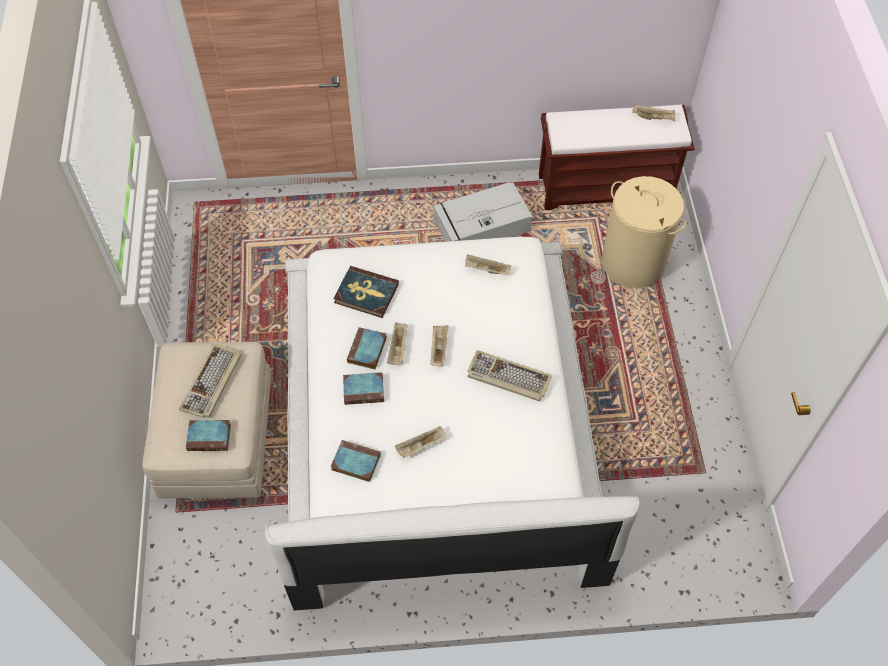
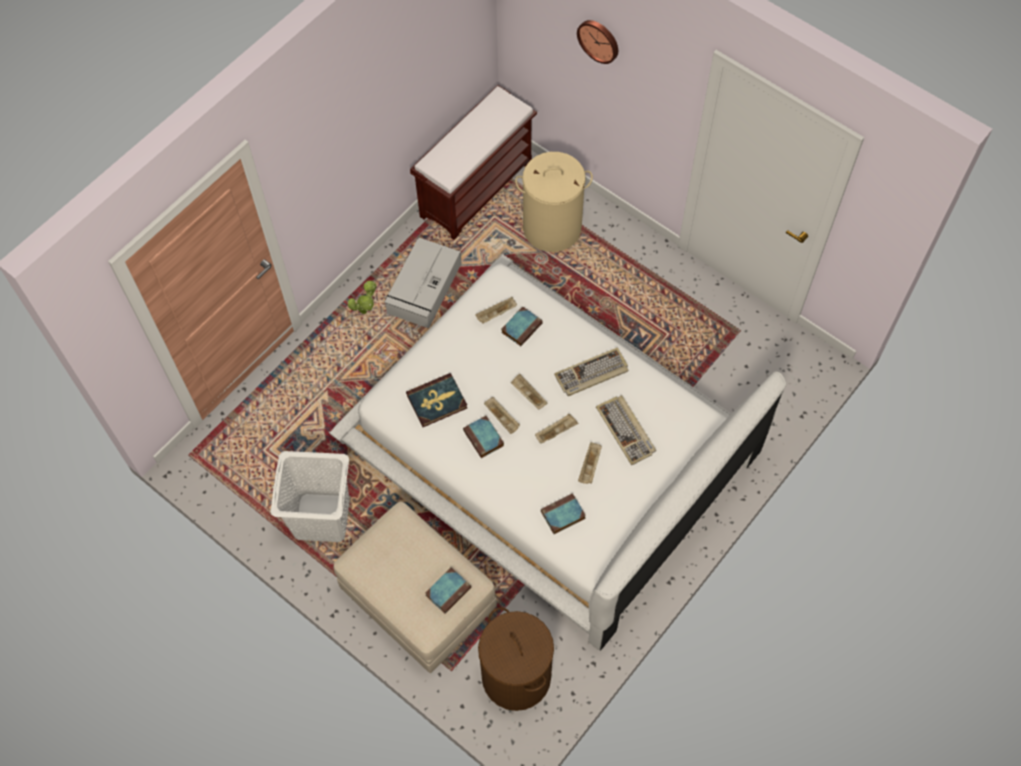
camera: 45 degrees left, 5 degrees up
keyboard [179,344,241,418] -> keyboard moved to [596,395,656,465]
book [343,372,384,405] -> book moved to [501,306,543,346]
beige tray [632,104,675,121] -> beige tray moved to [535,414,578,444]
none -> white laundry basket [270,451,350,542]
none -> potted plant [347,281,376,314]
none -> brown laundry basket [478,608,554,711]
none -> wall clock [577,20,618,64]

